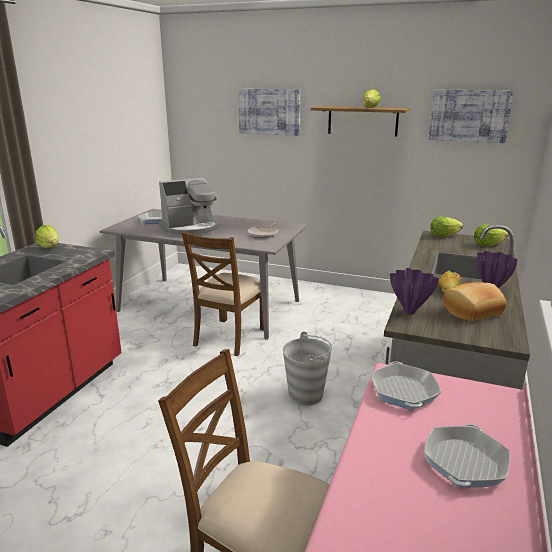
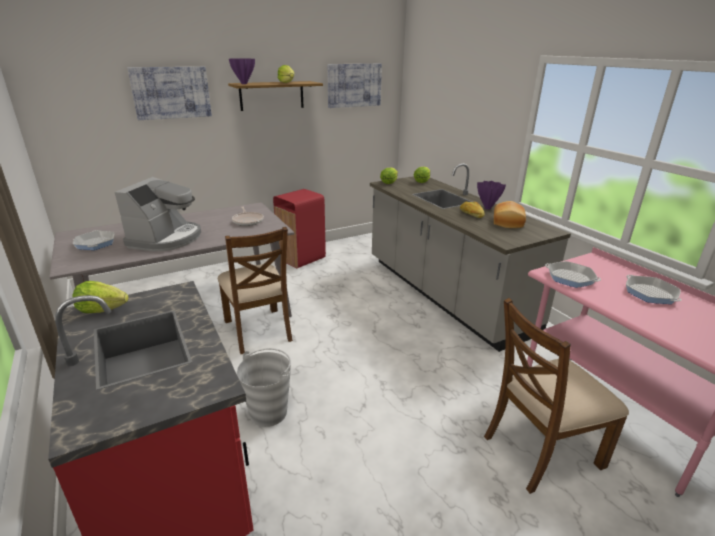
camera: 50 degrees left, 5 degrees up
grey bucket [283,332,332,406] -> grey bucket moved to [237,348,291,427]
purple vase [390,268,439,315] -> purple vase moved to [229,58,255,84]
none -> red trash can [273,189,326,268]

